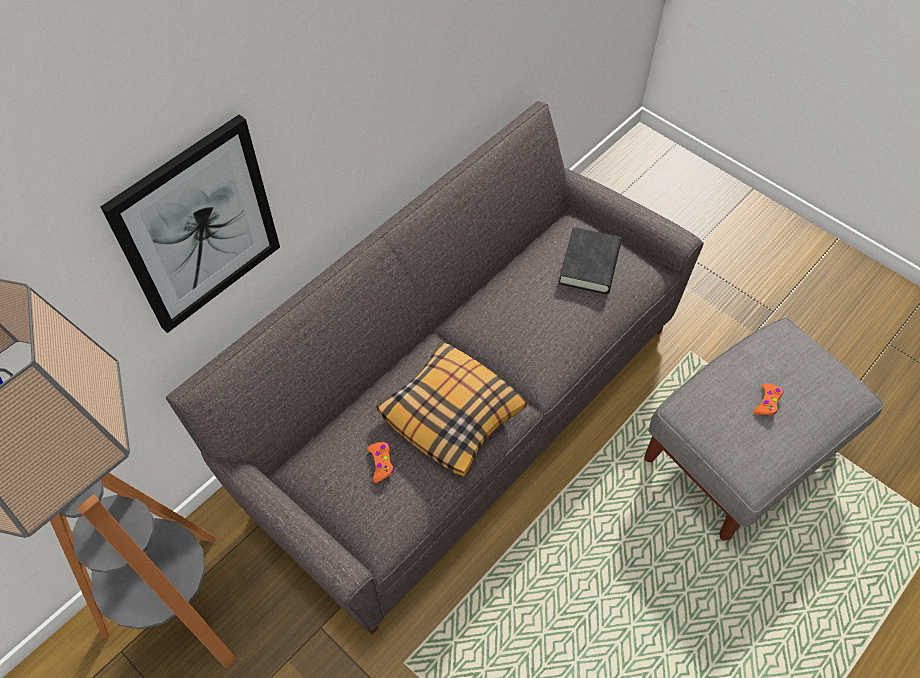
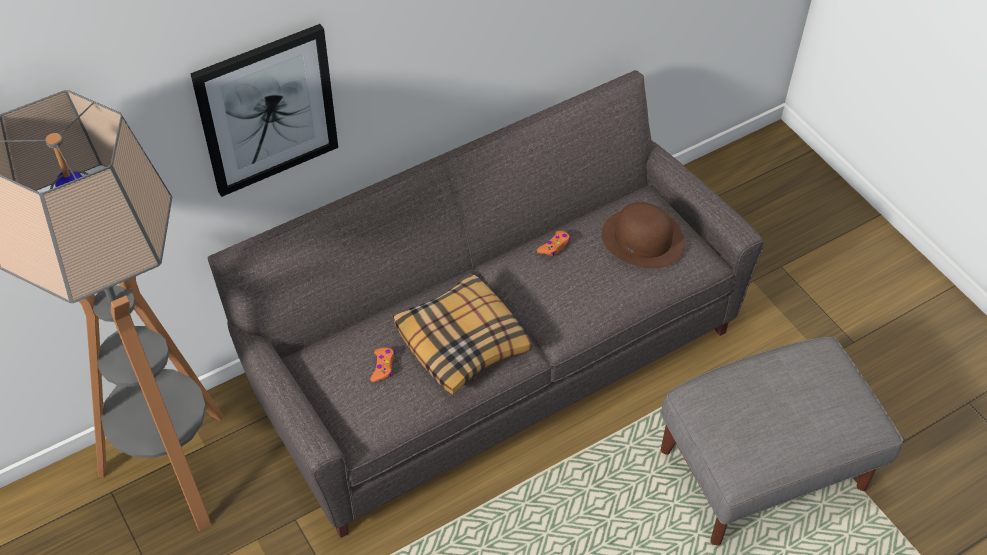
camera: 15 degrees right, 5 degrees down
black book [559,227,622,294] -> brown hat [602,202,685,269]
orange game controller [753,384,783,415] -> orange game controller moved to [537,231,571,256]

